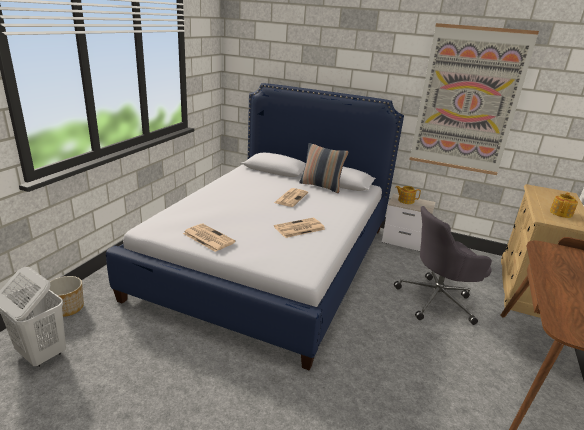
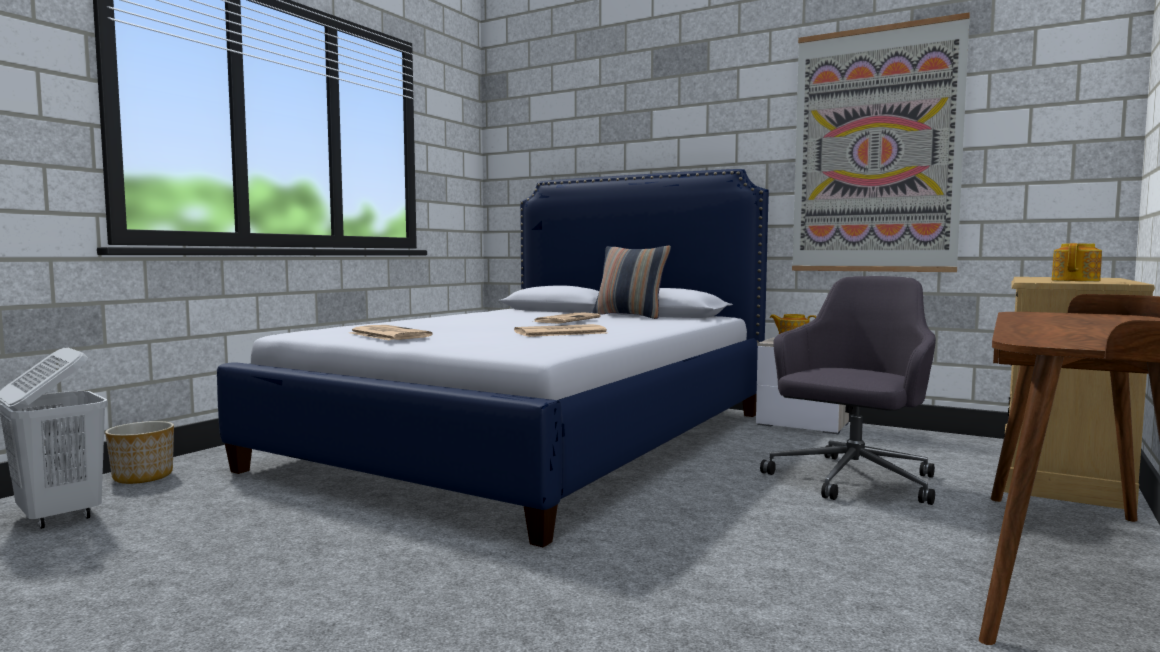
camera: 10 degrees right, 20 degrees down
grey office chair [394,206,492,325] -> grey office chair turned 135 degrees clockwise [760,276,936,505]

